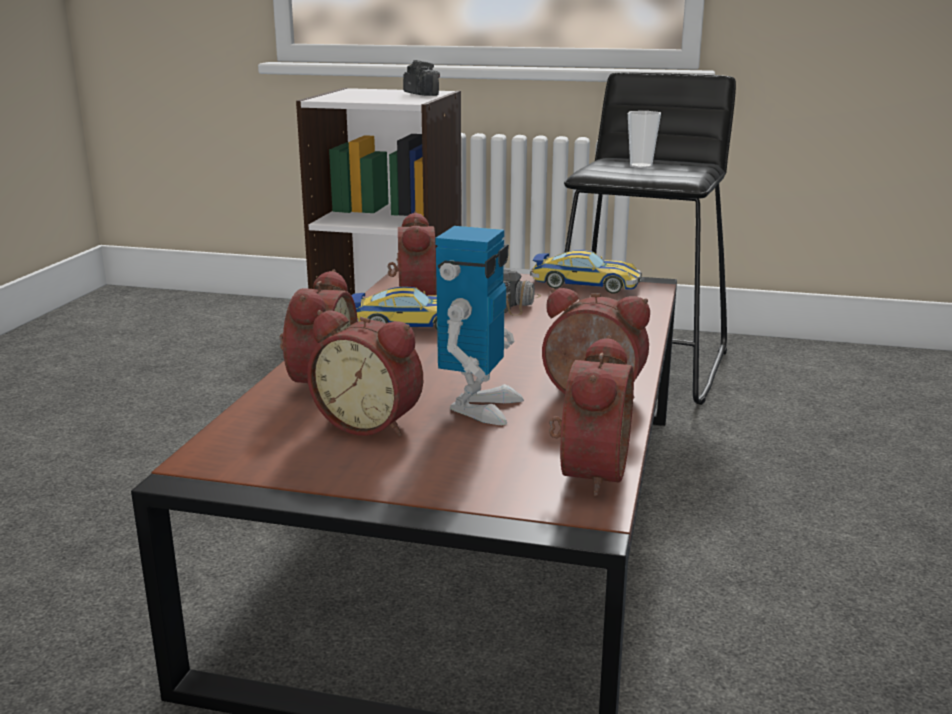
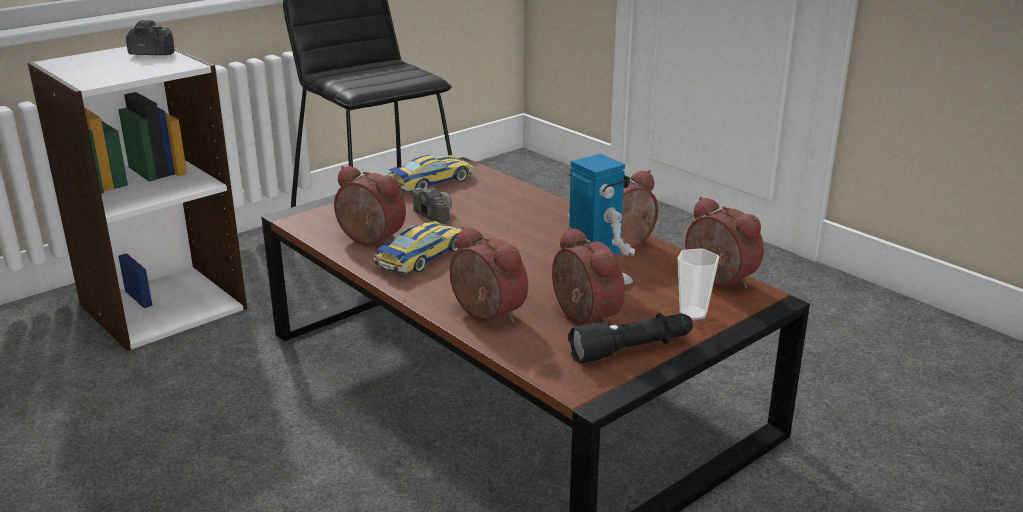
camera: 55 degrees left, 5 degrees up
alarm clock [307,310,423,436] -> alarm clock turned 90 degrees counterclockwise [552,227,625,325]
cup [628,111,661,168] -> cup moved to [678,249,719,320]
none -> black flashlight [568,313,693,363]

